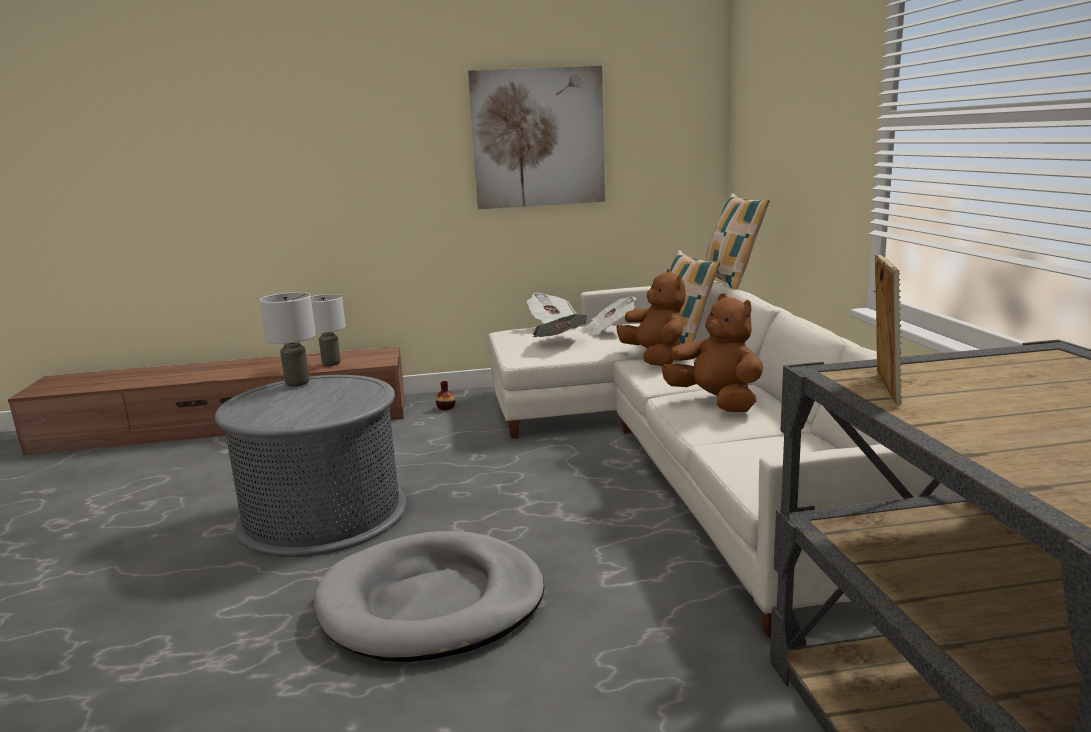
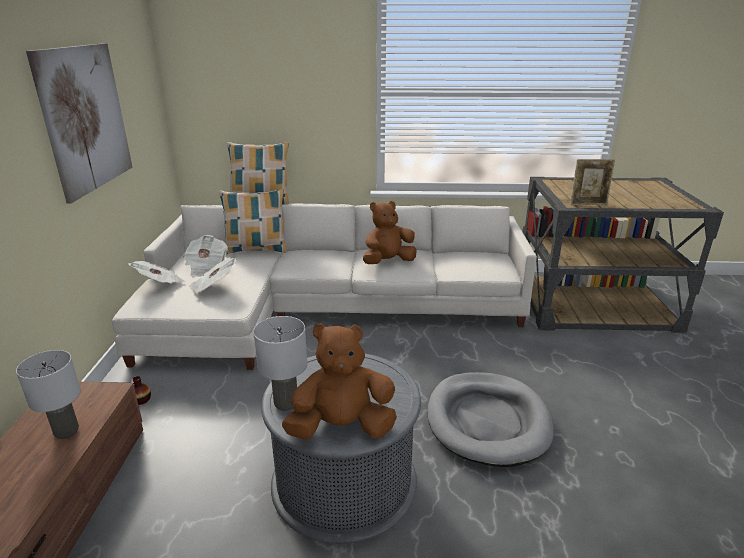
camera: 80 degrees left, 10 degrees up
brown plush toy [616,269,686,366] -> brown plush toy moved to [282,323,397,440]
picture frame [874,254,902,406] -> picture frame turned 150 degrees clockwise [570,159,615,205]

